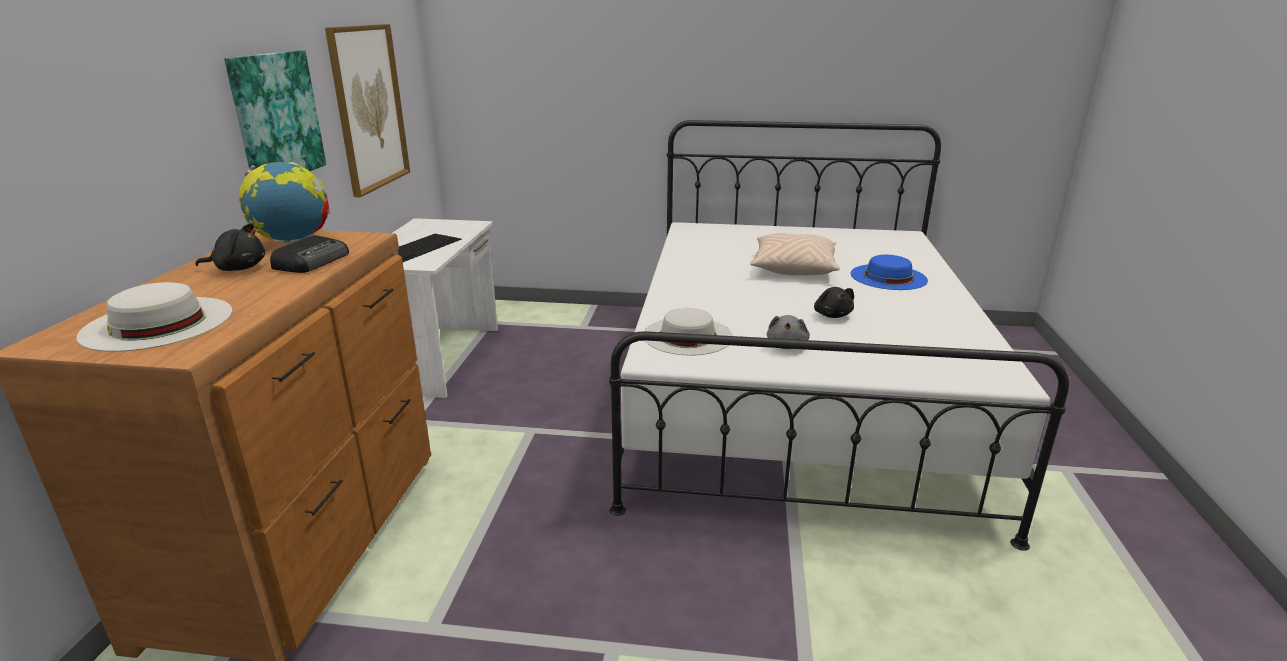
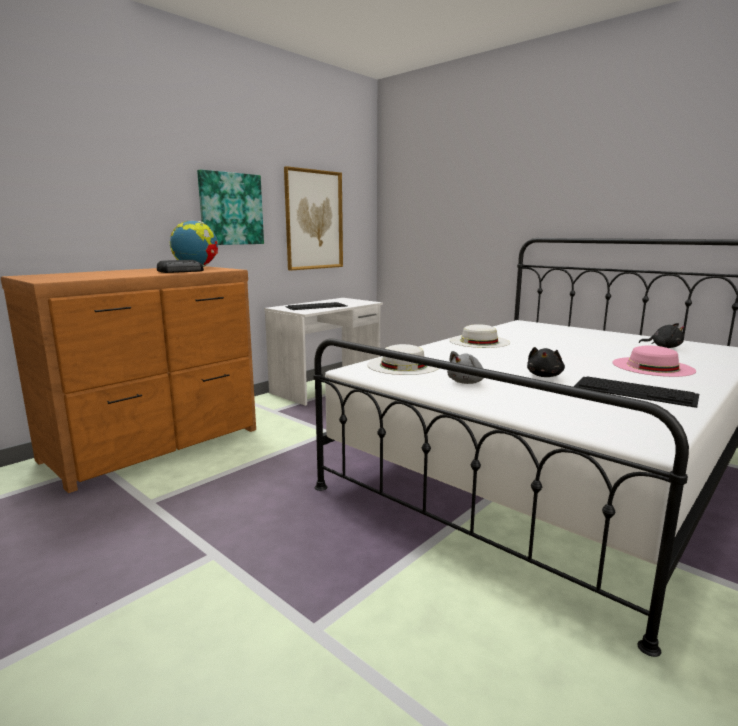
camera: 35 degrees right, 10 degrees down
white hat [77,282,232,352] -> white hat moved to [449,324,510,348]
black plush toy [195,223,265,271] -> black plush toy moved to [639,323,685,348]
beige pillow [750,233,840,276] -> none
blue hat [851,255,928,290] -> pink hat [612,345,696,377]
none -> keyboard [574,376,699,408]

